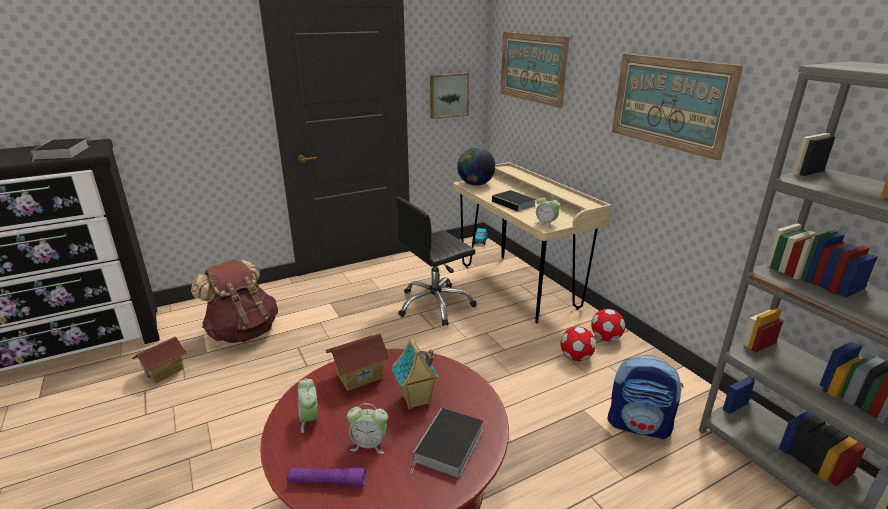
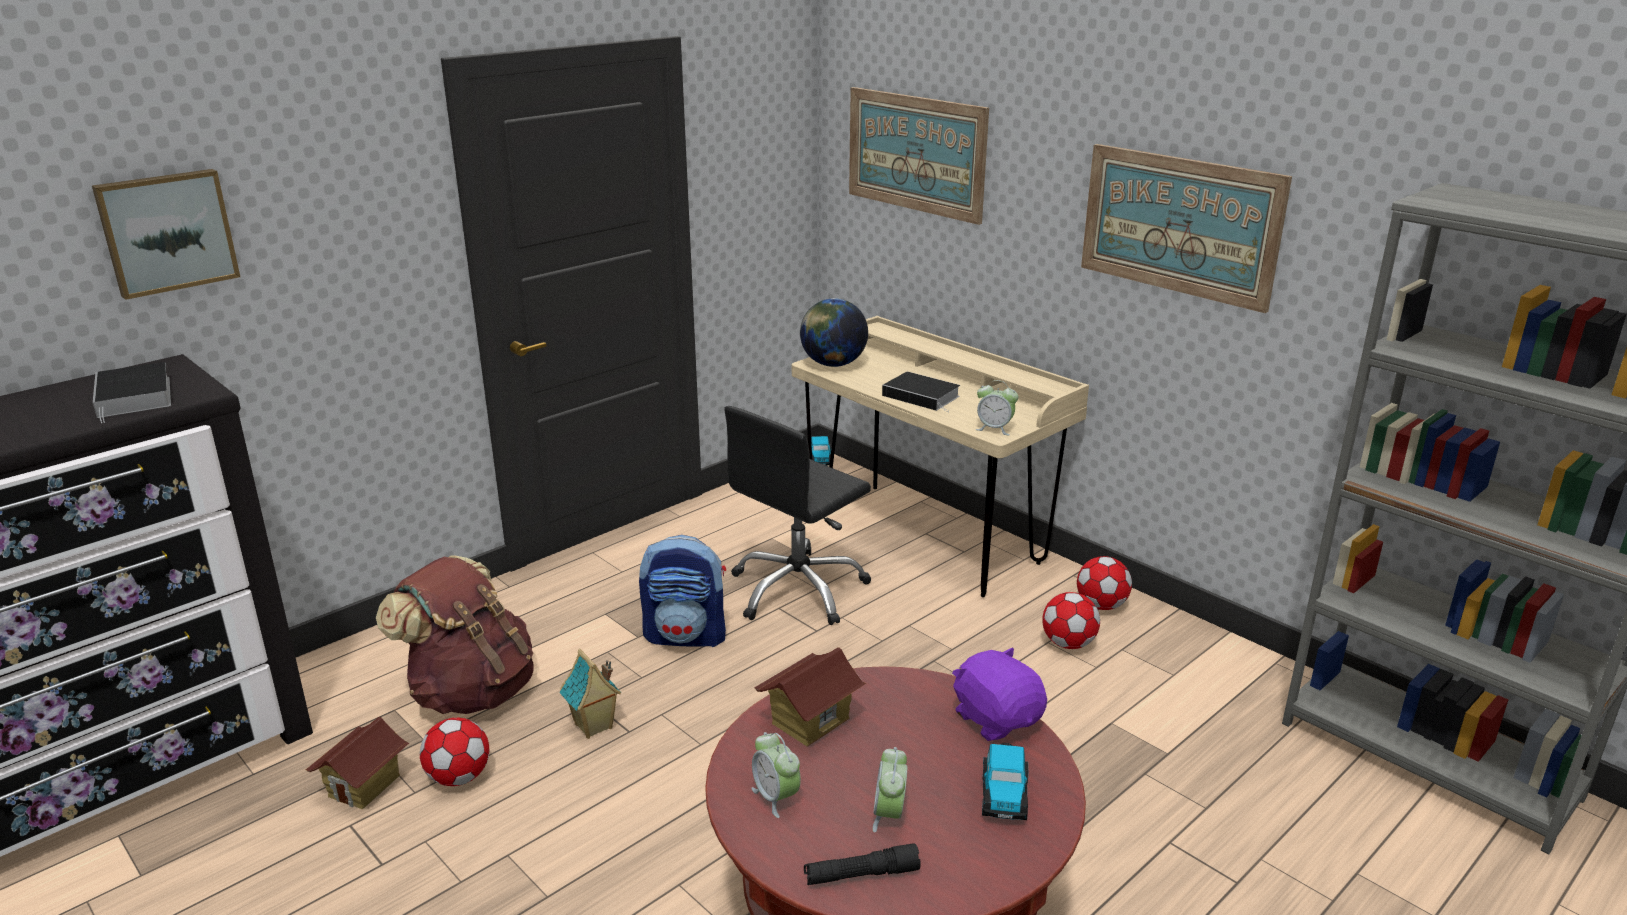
camera: 15 degrees left, 0 degrees up
purple flashlight [286,468,366,487] -> black flashlight [804,843,921,885]
alarm clock [347,403,388,454] -> alarm clock turned 105 degrees clockwise [873,747,907,833]
toy house [392,337,439,409] -> toy house moved to [559,649,622,739]
book [410,408,483,478] -> toy car [982,743,1029,820]
picture [430,73,469,119] -> picture moved to [92,169,240,300]
backpack [607,355,683,440] -> backpack moved to [639,535,726,647]
none -> football [420,718,489,786]
none -> purple plush toy [952,647,1047,741]

